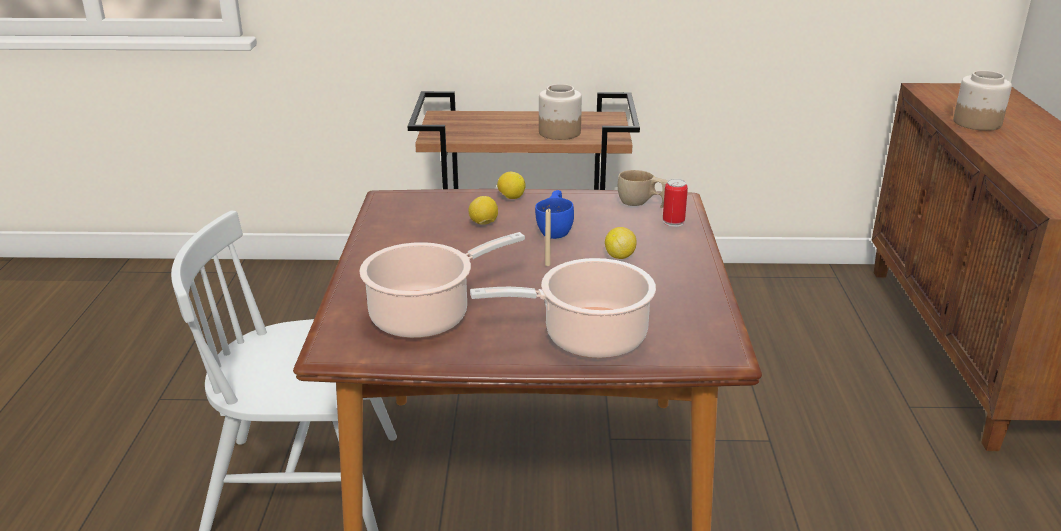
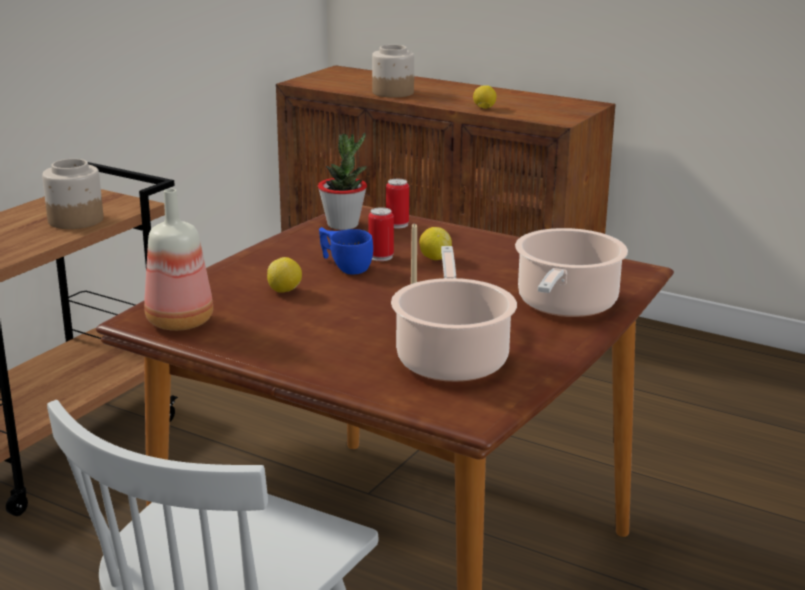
camera: 60 degrees left, 5 degrees down
lemon [497,171,526,199] -> lemon moved to [473,85,496,109]
beige cup [618,170,668,208] -> potted plant [318,133,367,230]
none -> bottle [144,188,213,331]
none -> can [369,207,394,261]

